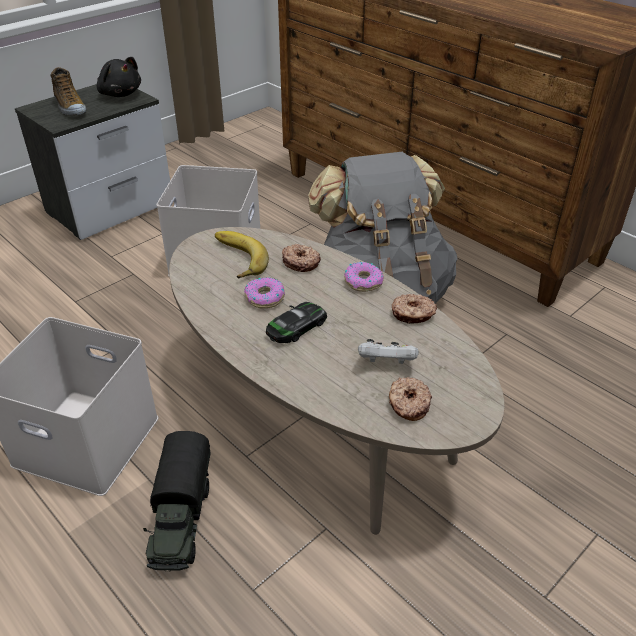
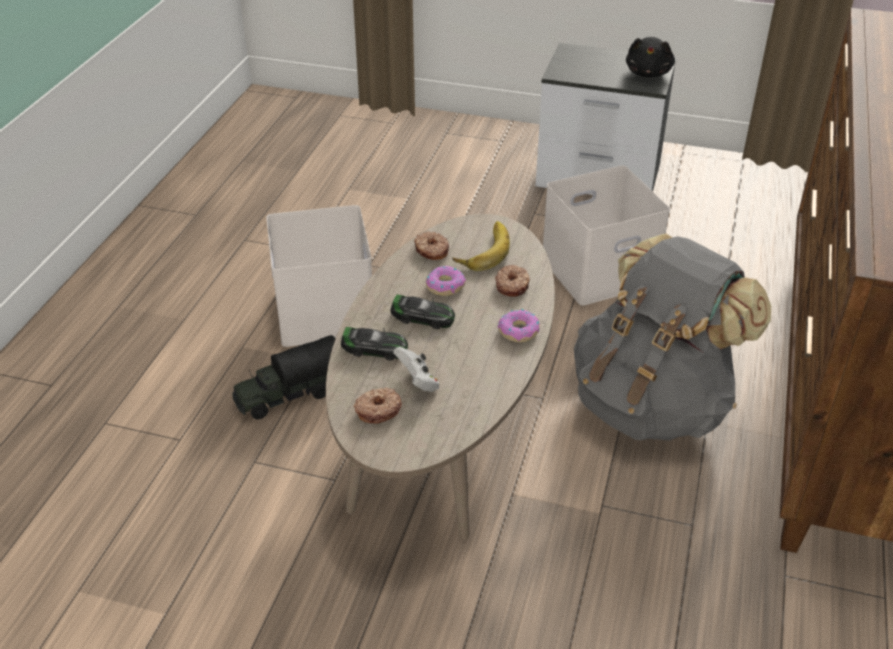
camera: 60 degrees right, 0 degrees up
shoe [51,67,86,116] -> none
donut [392,294,437,324] -> donut moved to [414,231,449,260]
none -> toy car [341,327,408,360]

